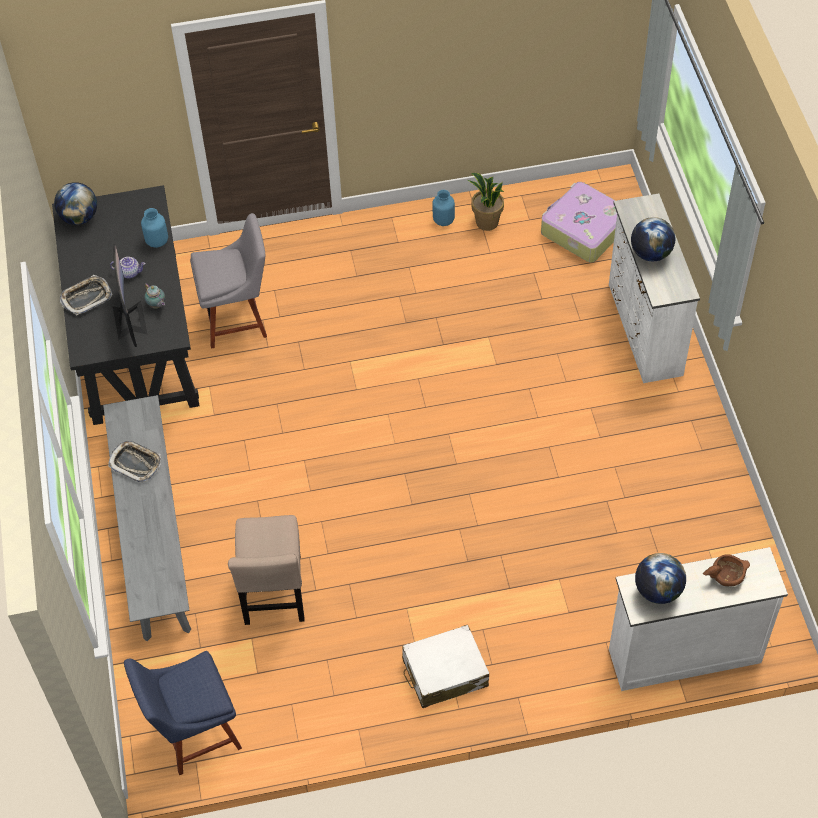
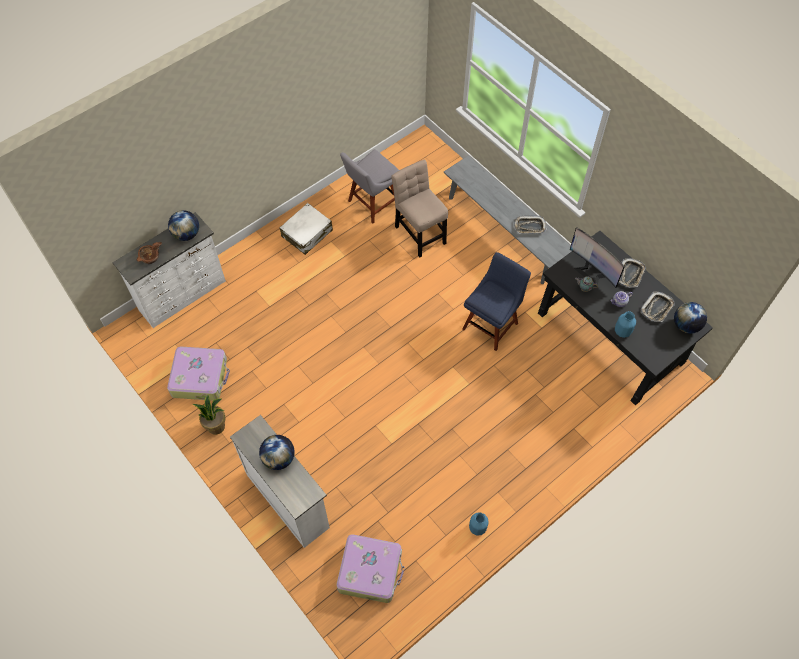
camera: 150 degrees right, 5 degrees up
blue chair [124,651,242,775] -> blue chair moved to [462,252,531,351]
grey chair [190,213,267,349] -> grey chair moved to [340,149,399,223]
potted plant [468,173,504,231] -> potted plant moved to [193,395,226,435]
none -> suitcase [167,347,230,401]
none -> tray [641,291,675,322]

